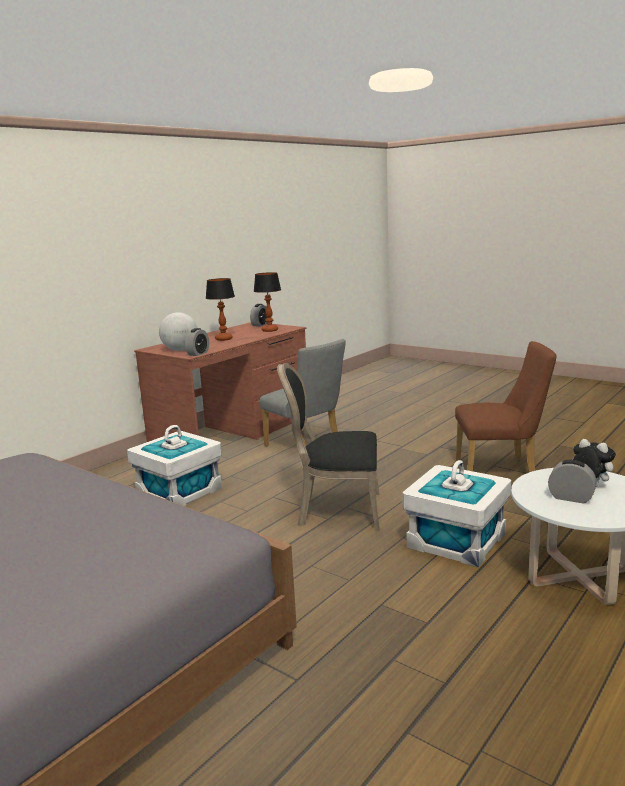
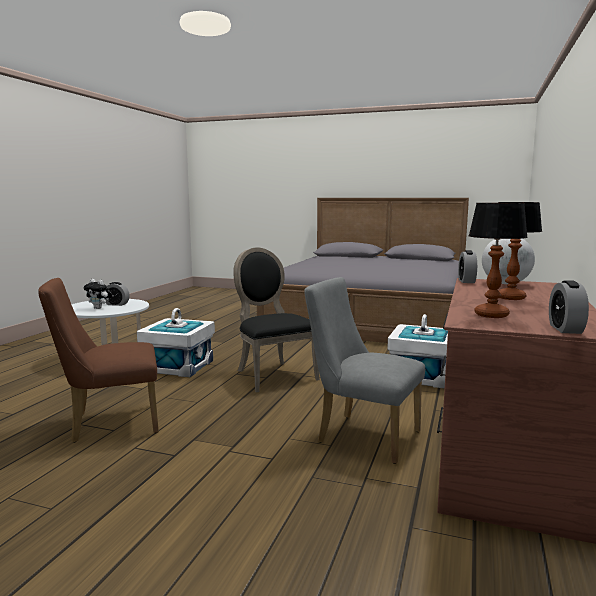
camera: 160 degrees right, 5 degrees down
black chair [277,363,380,531] -> black chair turned 105 degrees counterclockwise [233,247,320,393]

